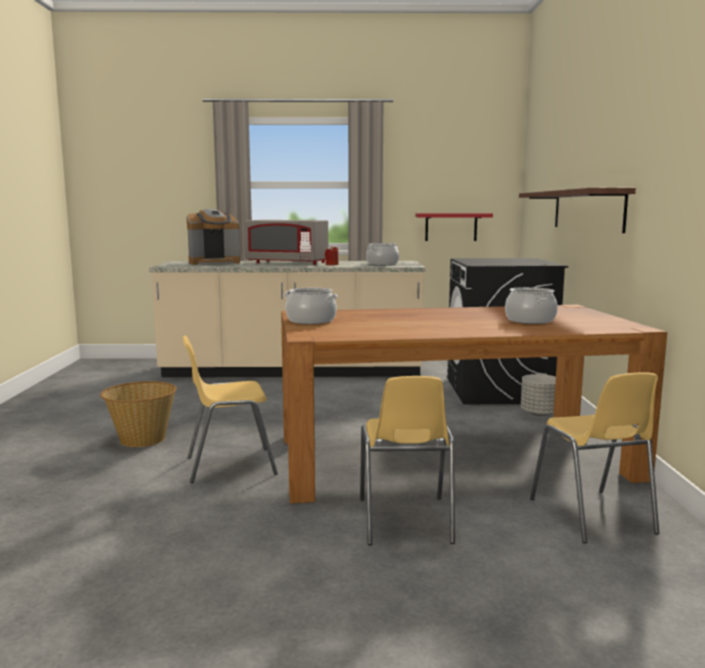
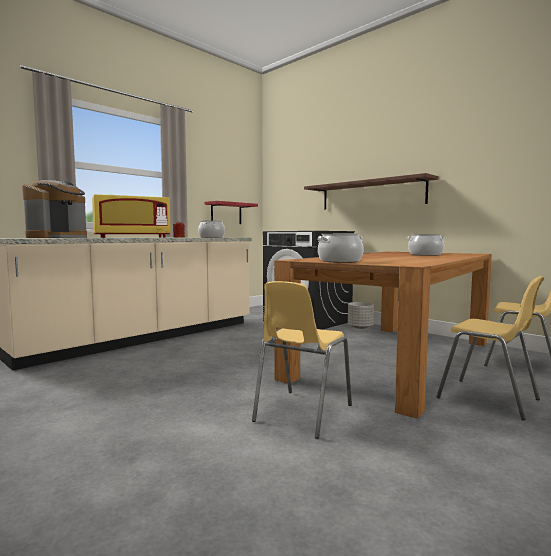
camera: 45 degrees left, 5 degrees down
basket [100,381,176,447] -> none
grey microwave [244,220,328,265] -> yellow microwave [92,194,171,238]

